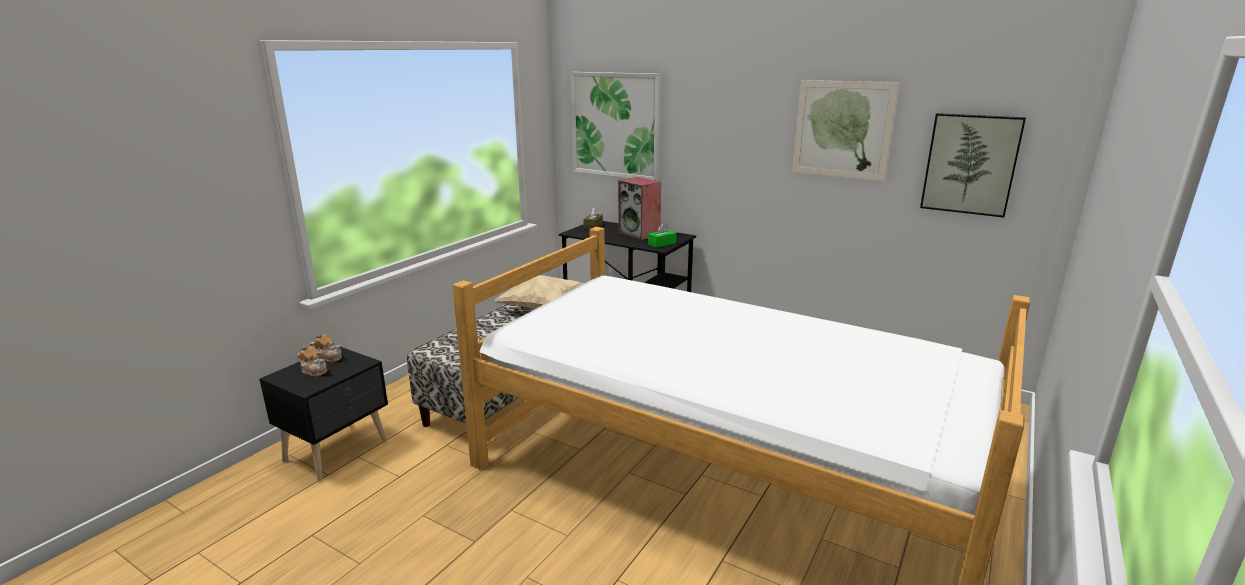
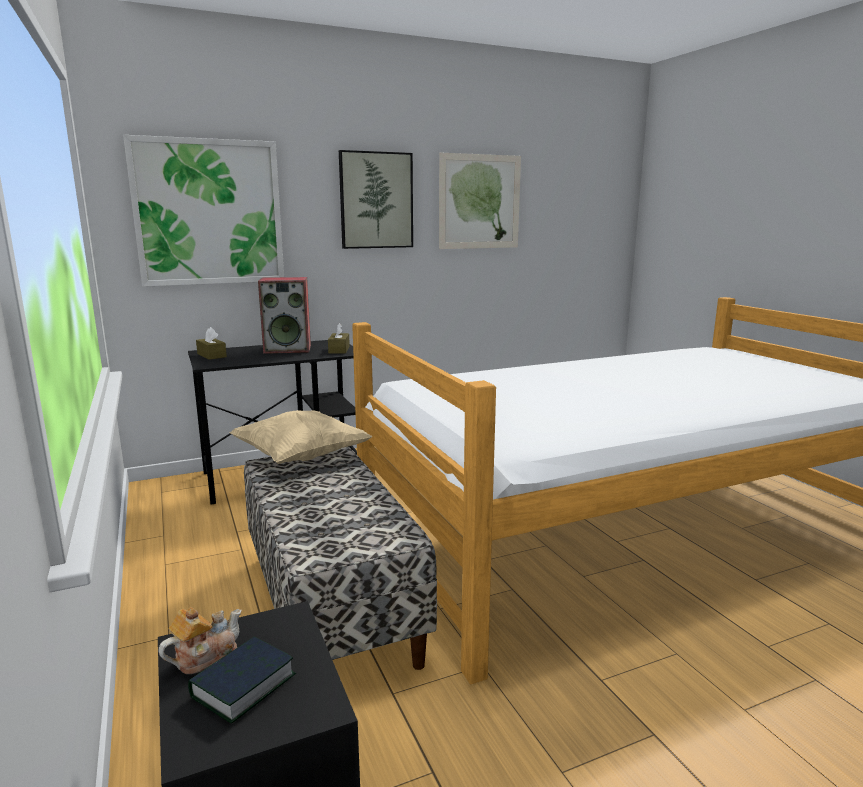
camera: 55 degrees left, 5 degrees down
teapot [297,345,327,376] -> book [188,636,296,723]
green tissue box [648,223,677,248] -> brown tissue box [328,323,350,353]
picture [920,113,1026,217] -> picture moved to [339,150,413,249]

